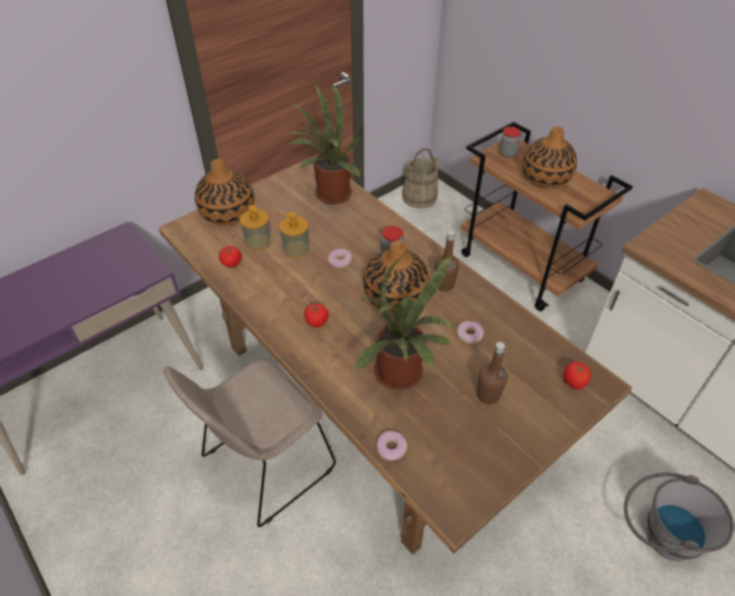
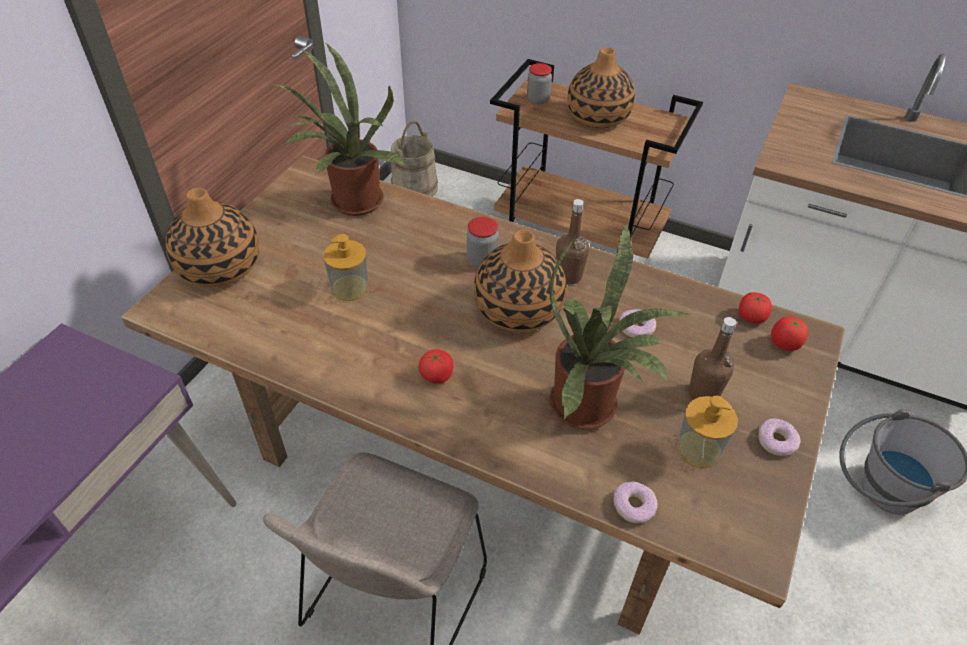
camera: 25 degrees left, 0 degrees up
tomato [219,246,242,267] -> tomato moved to [739,292,772,323]
soap dispenser [240,205,271,251] -> soap dispenser moved to [677,396,738,468]
donut [328,249,352,268] -> donut moved to [758,418,801,456]

